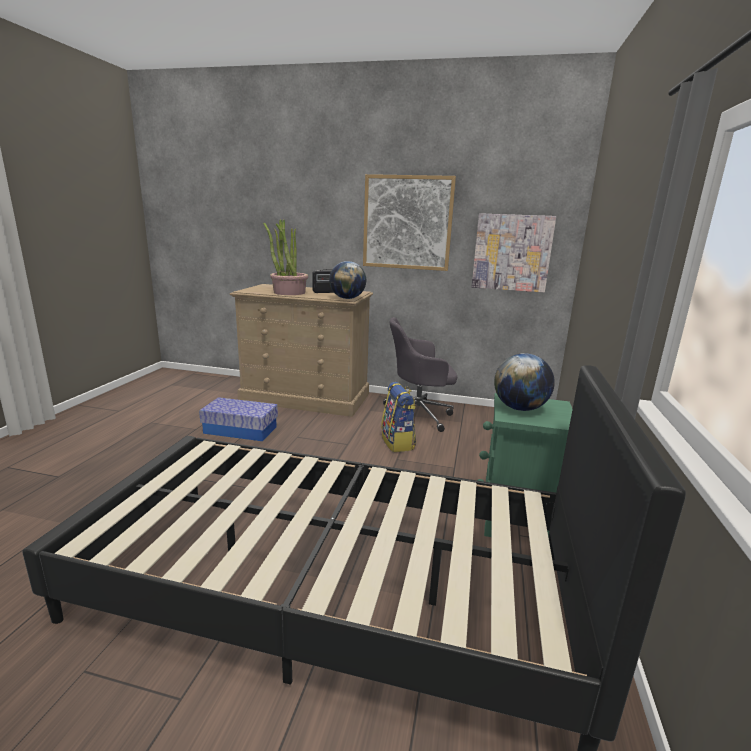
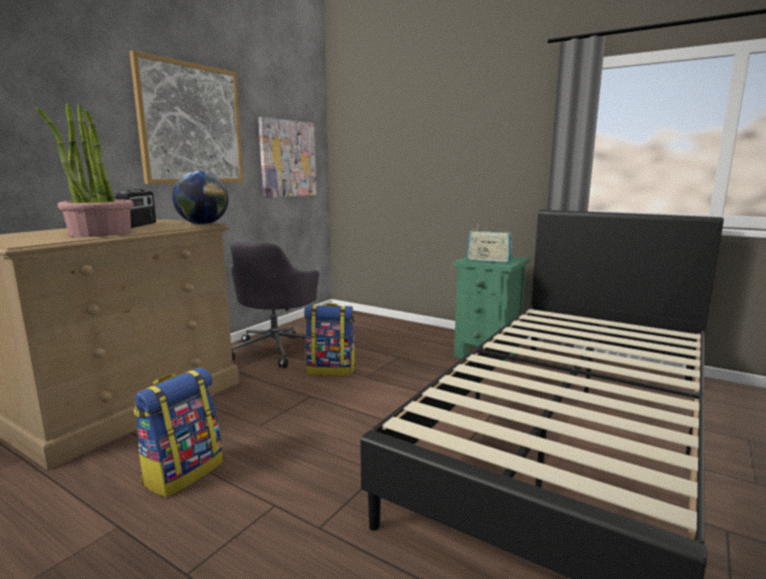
camera: 70 degrees left, 5 degrees down
storage box [199,397,278,441] -> backpack [133,368,223,497]
globe [494,353,555,411] -> radio [467,224,513,263]

